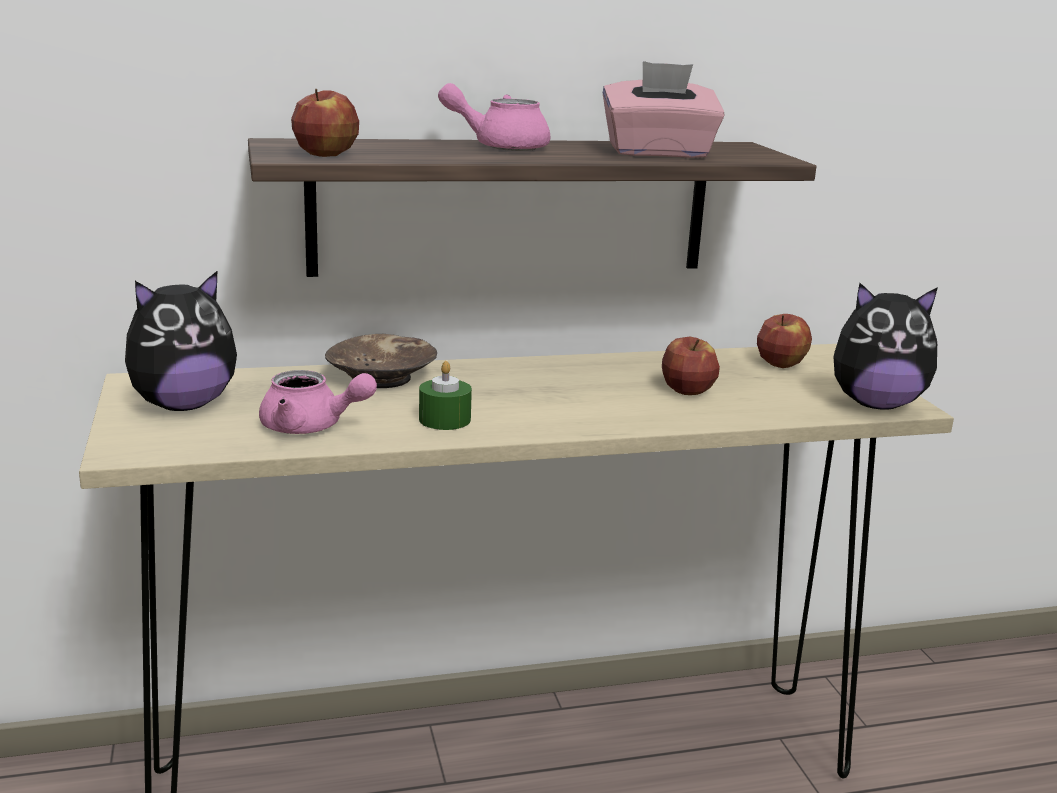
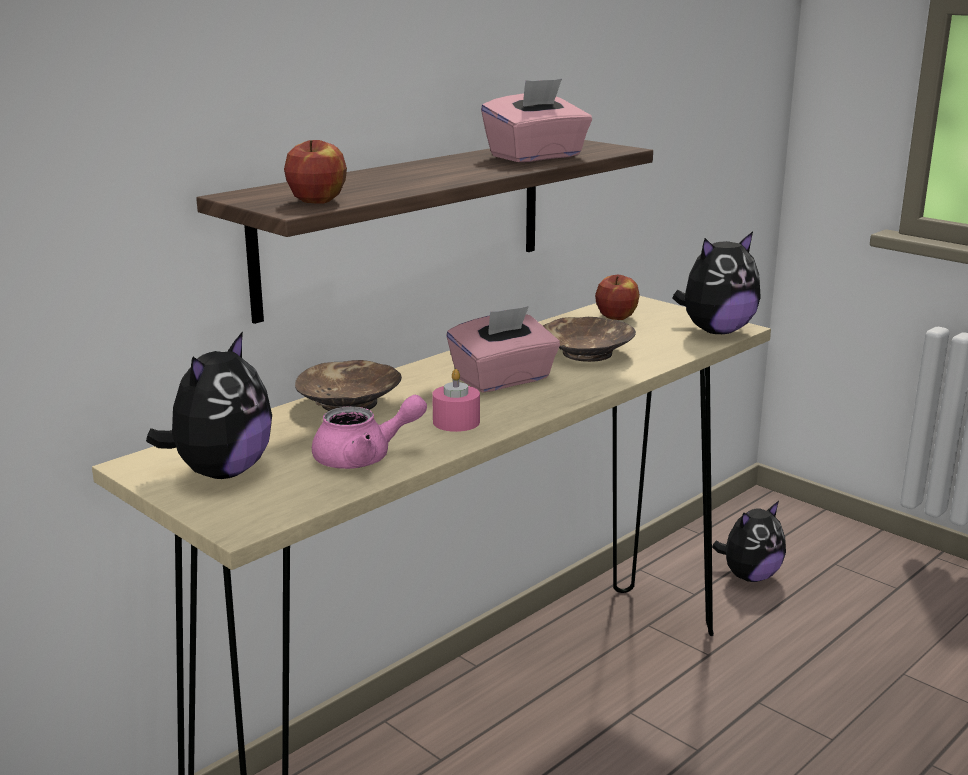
camera: 30 degrees left, 0 degrees up
green candle [419,361,472,430] -> pink candle [432,369,480,432]
pink teapot [438,83,550,151] -> none
apple [662,336,720,395] -> brown bowl [543,317,636,362]
none -> pink tissue box [447,306,560,393]
none -> plush toy [712,501,786,582]

